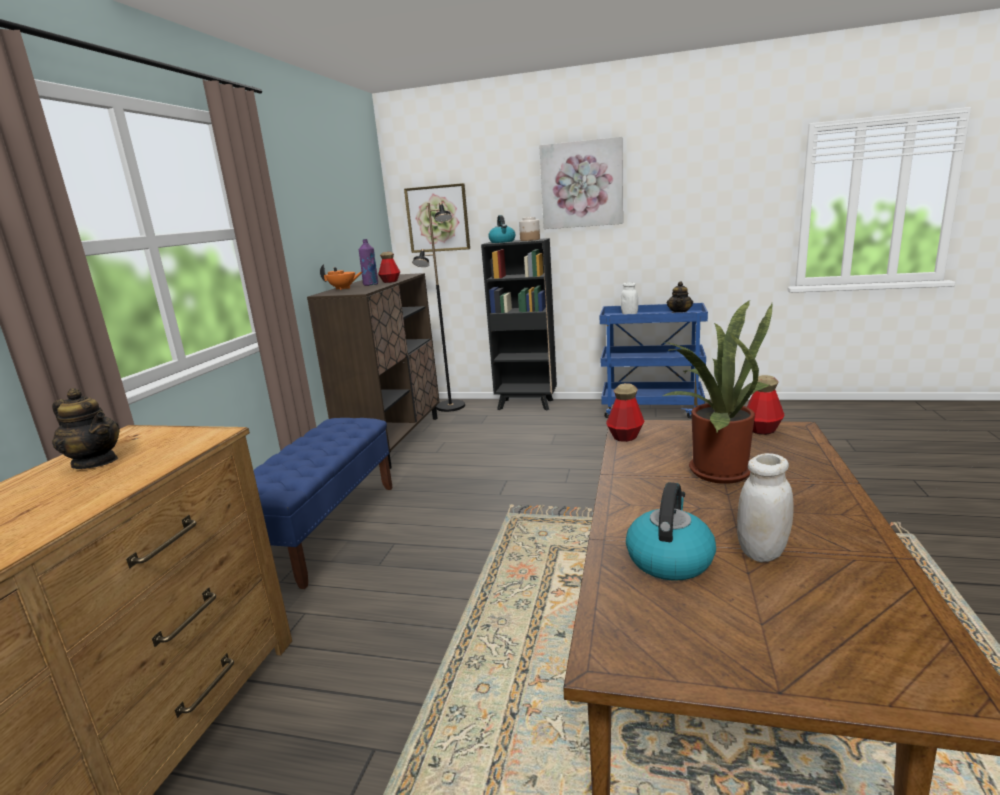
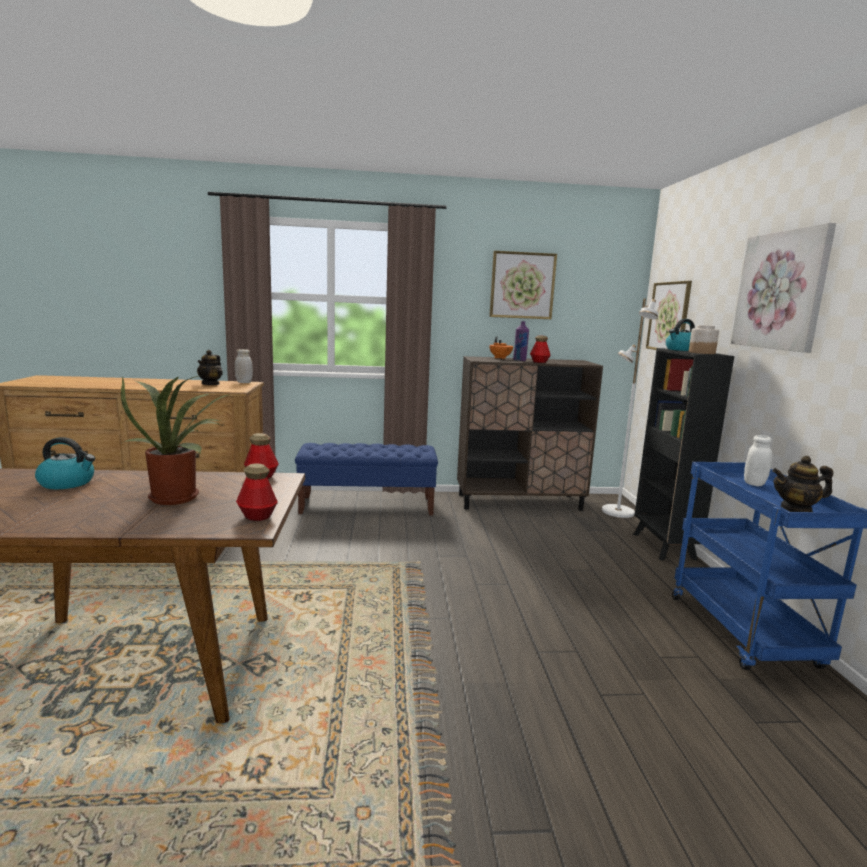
camera: 70 degrees right, 5 degrees down
black floor lamp [412,203,465,412] -> white floor lamp [602,298,658,518]
white jar [737,453,794,562] -> white jar moved to [235,349,253,383]
none -> picture [489,251,557,319]

